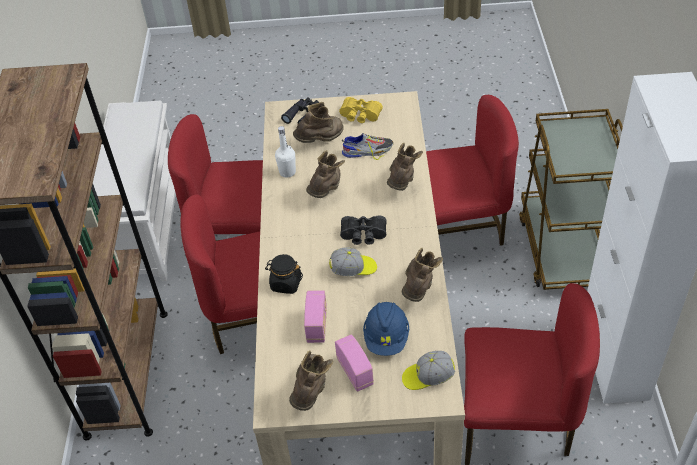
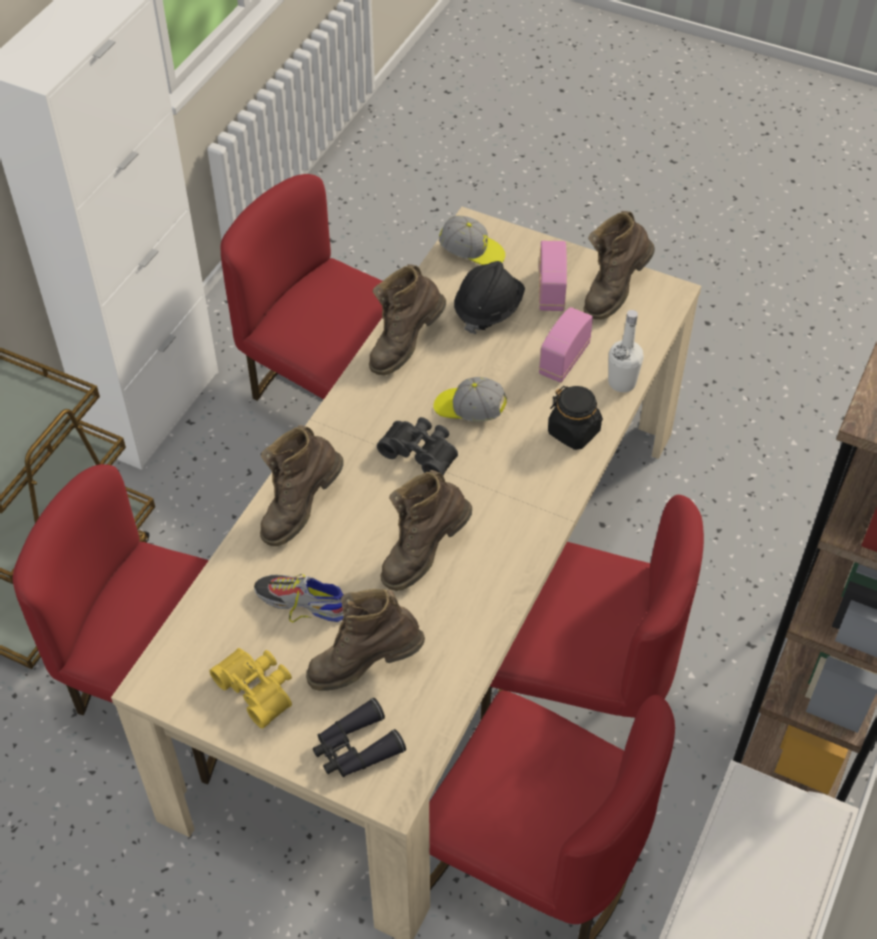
camera: 155 degrees left, 5 degrees up
white bottle [275,126,296,178] -> white bottle moved to [608,310,644,392]
blue hard hat [363,302,409,356] -> black hard hat [454,261,525,334]

